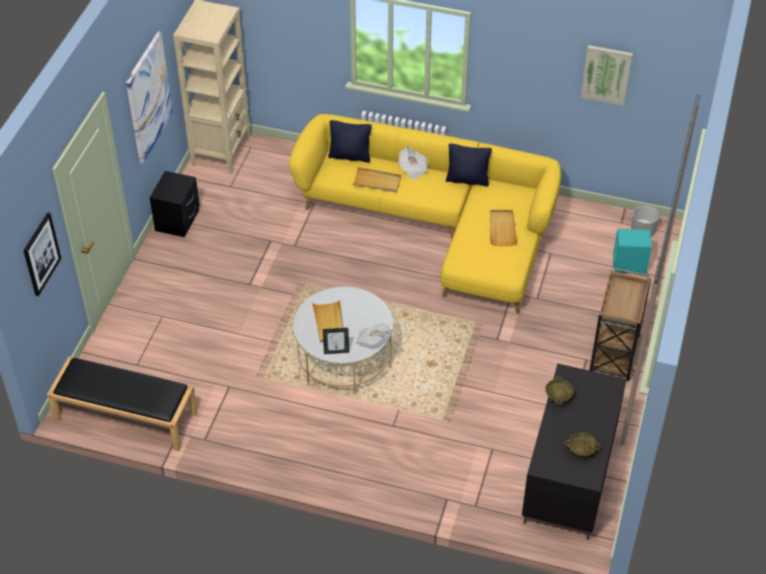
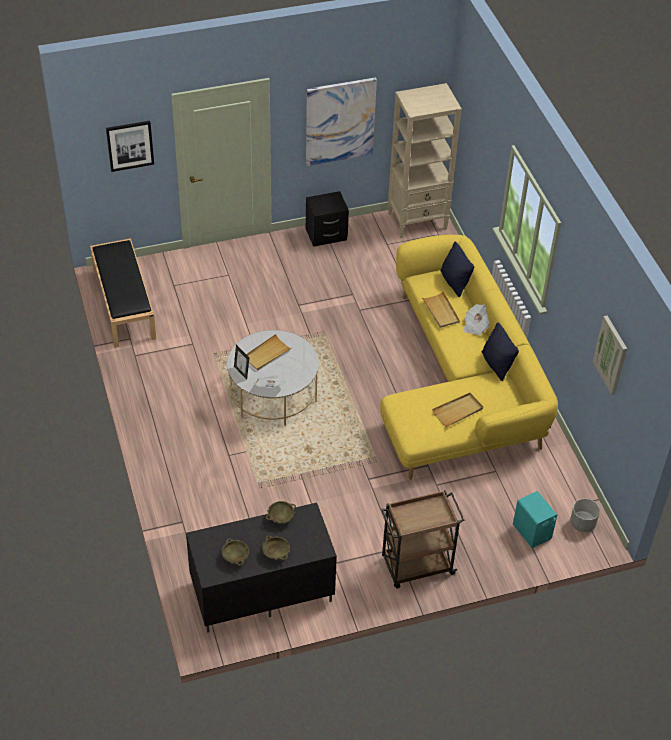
camera: 55 degrees right, 0 degrees up
none -> beige bowl [262,536,290,560]

